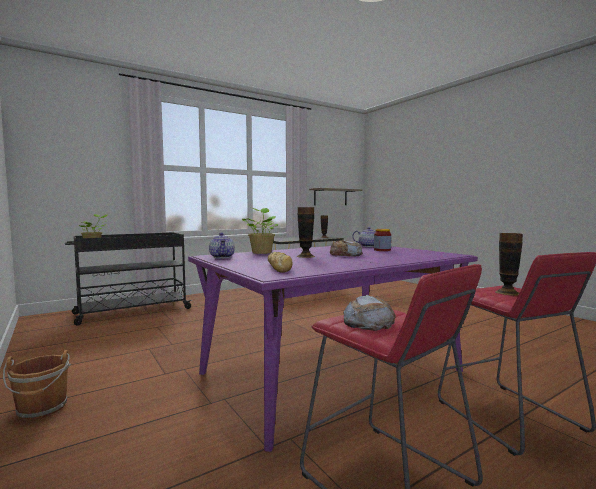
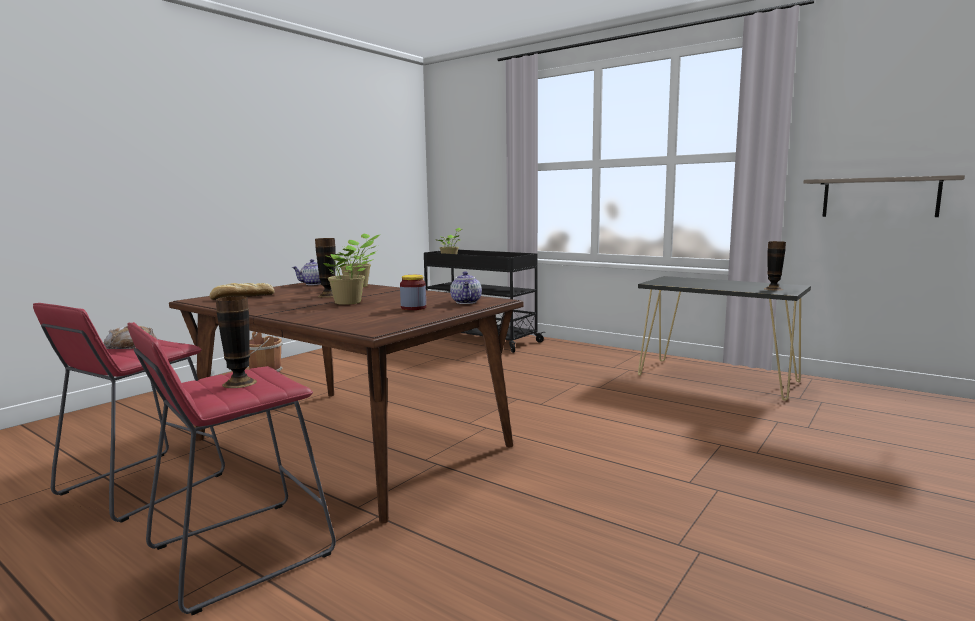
camera: 70 degrees right, 5 degrees up
purple dining table [188,245,478,452] -> brown dining table [169,283,524,523]
bread [330,239,363,256] -> potted plant [323,240,375,305]

